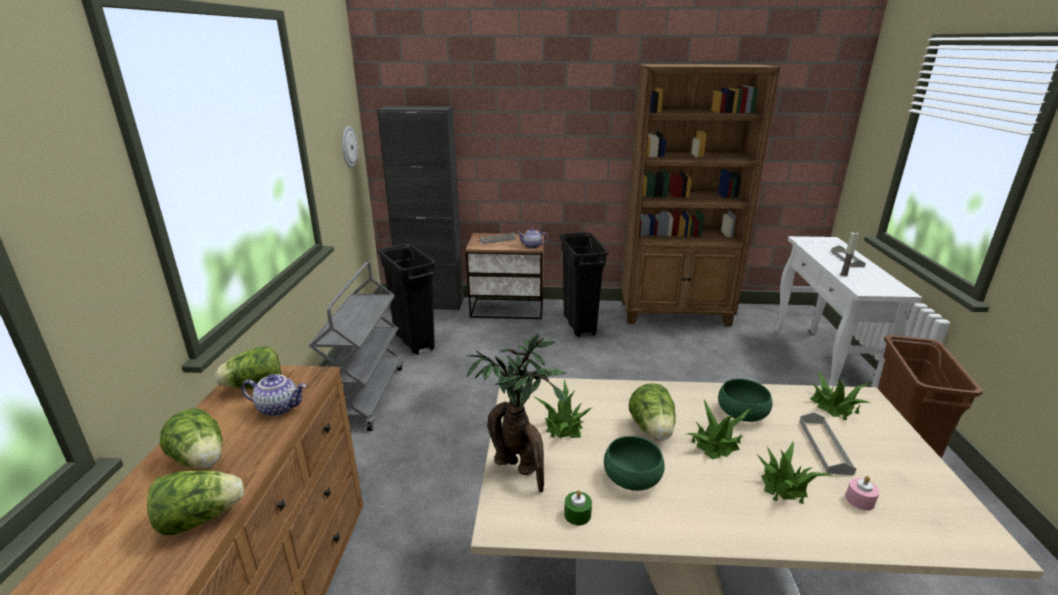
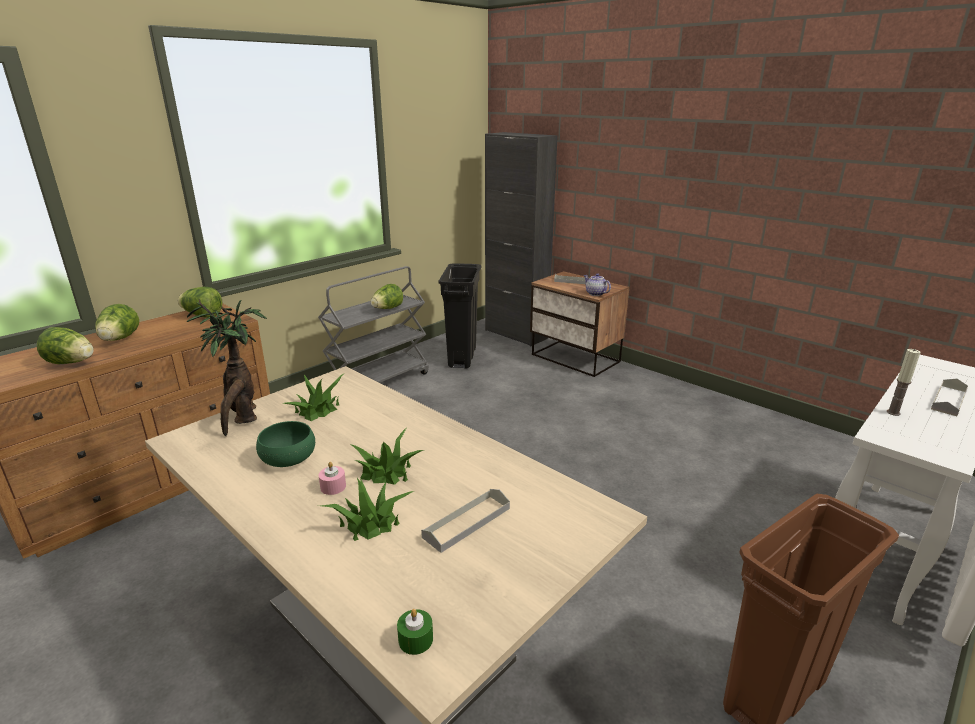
camera: 40 degrees right, 0 degrees up
teapot [242,374,306,417] -> none
wall clock [342,126,358,168] -> none
black trash can [559,232,609,337] -> none
green candle [564,490,592,525] -> green candle moved to [397,609,433,655]
brown bookcase [622,64,780,326] -> none
lettuce [629,383,676,441] -> lettuce moved to [371,284,403,309]
green bowl [718,379,772,422] -> none
potted plant [810,371,871,420] -> none
pink candle [846,476,880,510] -> pink candle moved to [319,462,346,495]

